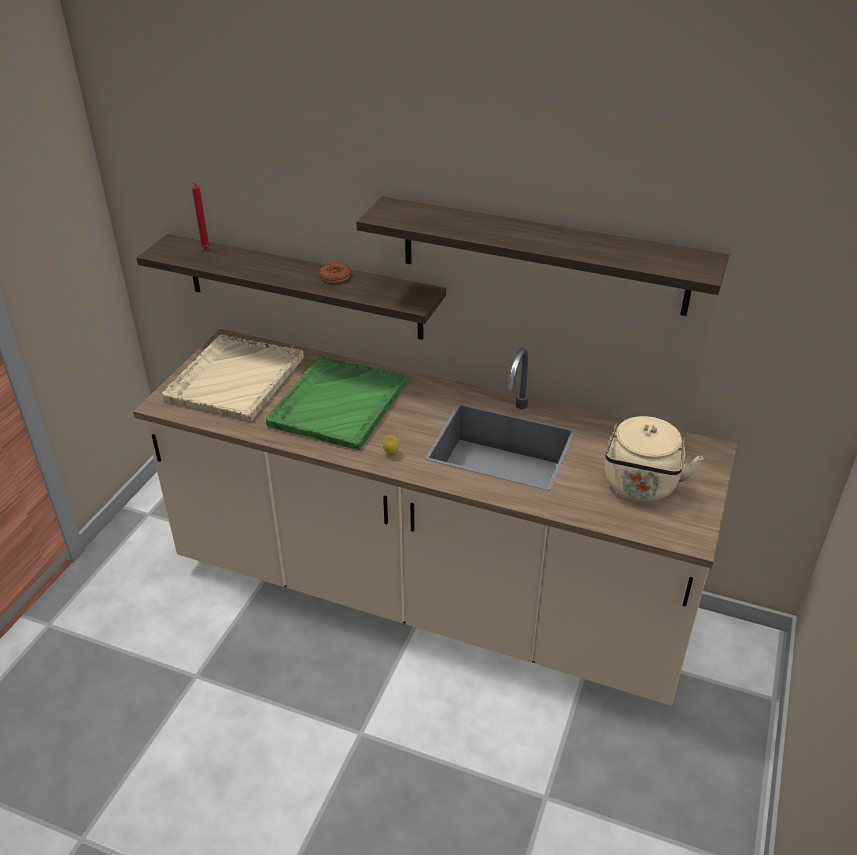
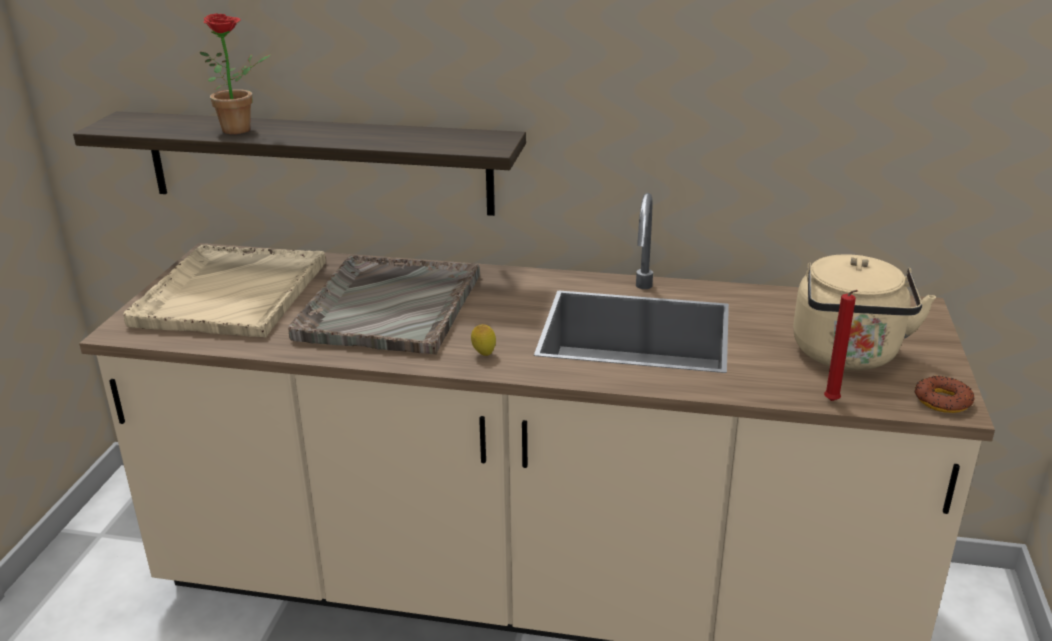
camera: 10 degrees left, 10 degrees down
red candle [192,183,210,249] -> red candle moved to [824,290,858,401]
green tray [266,356,408,450] -> grey tray [288,255,480,355]
donut [319,262,352,283] -> donut moved to [915,376,974,413]
shelf [356,197,729,316] -> none
none -> potted plant [200,13,272,134]

